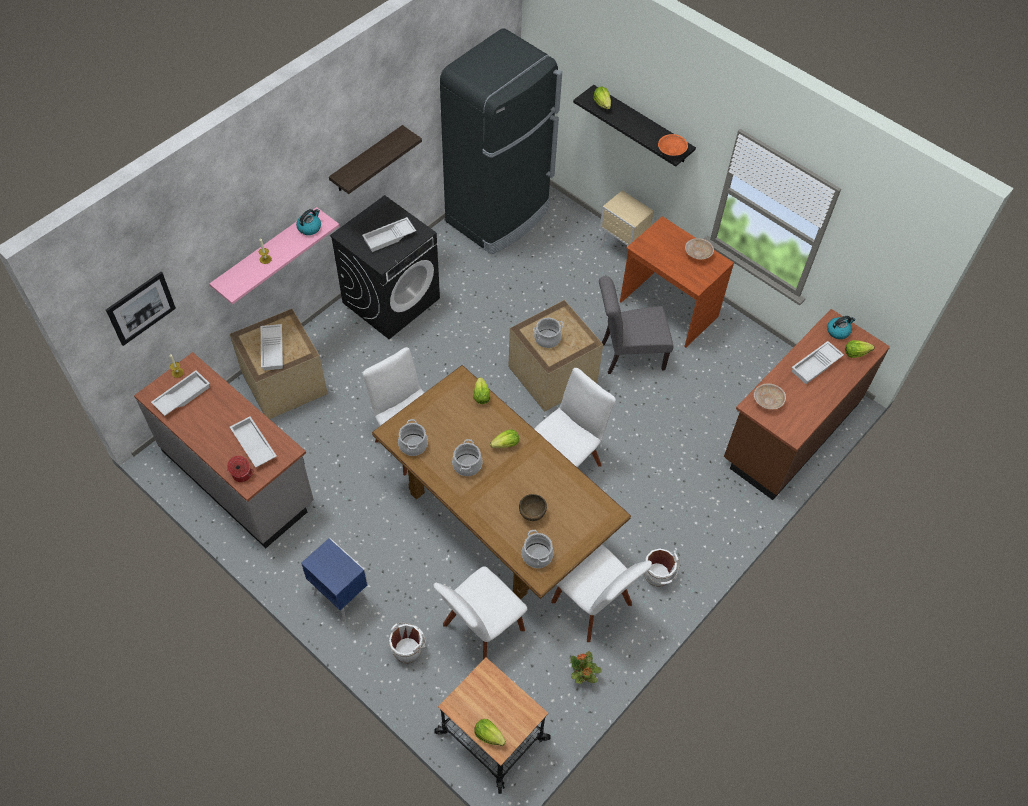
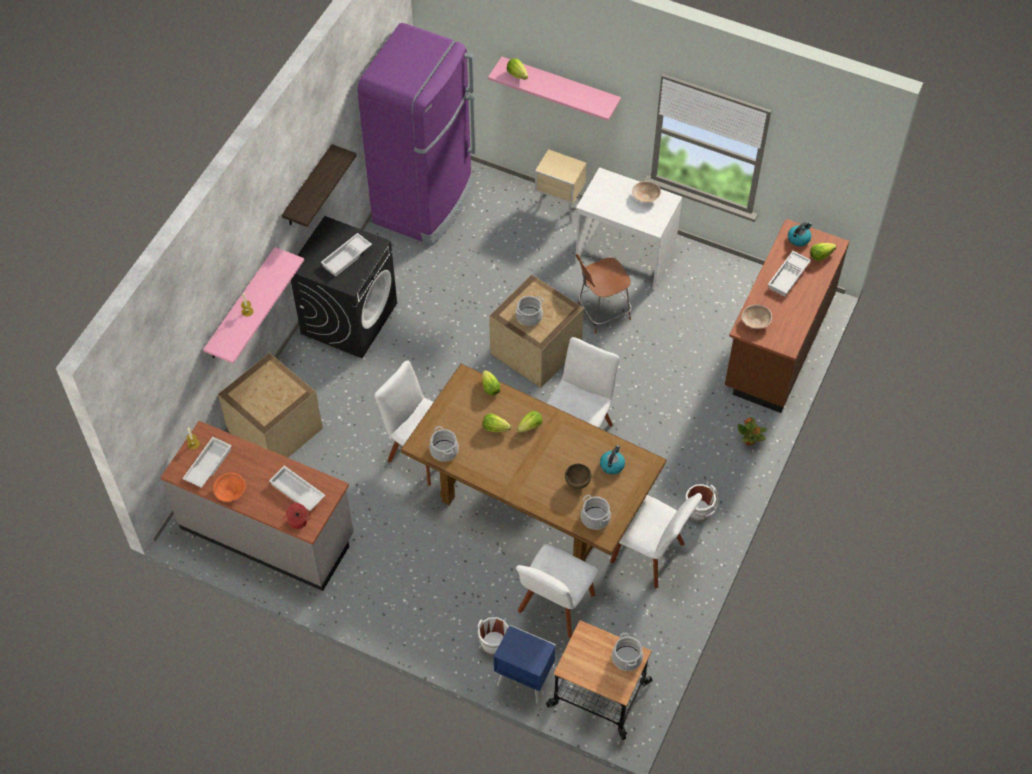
camera: 15 degrees left, 0 degrees up
picture [106,272,176,346] -> none
white tray [261,324,283,371] -> none
kettle [296,209,321,235] -> kettle moved to [600,445,625,474]
blue nightstand [301,538,368,622] -> blue nightstand moved to [494,625,556,704]
black fridge [440,28,562,254] -> purple fridge [358,23,476,245]
cooking pot [452,439,482,476] -> cooking pot moved to [612,633,643,671]
lettuce [474,719,506,746] -> lettuce moved to [483,413,511,432]
potted plant [570,651,602,684] -> potted plant moved to [737,417,767,446]
black shelf [573,85,696,167] -> pink shelf [488,57,621,121]
grey chair [599,276,674,374] -> brown stool [576,254,631,334]
brown desk [620,216,734,348] -> white desk [575,167,682,290]
orange bowl [658,134,688,156] -> orange bowl moved to [213,473,246,502]

